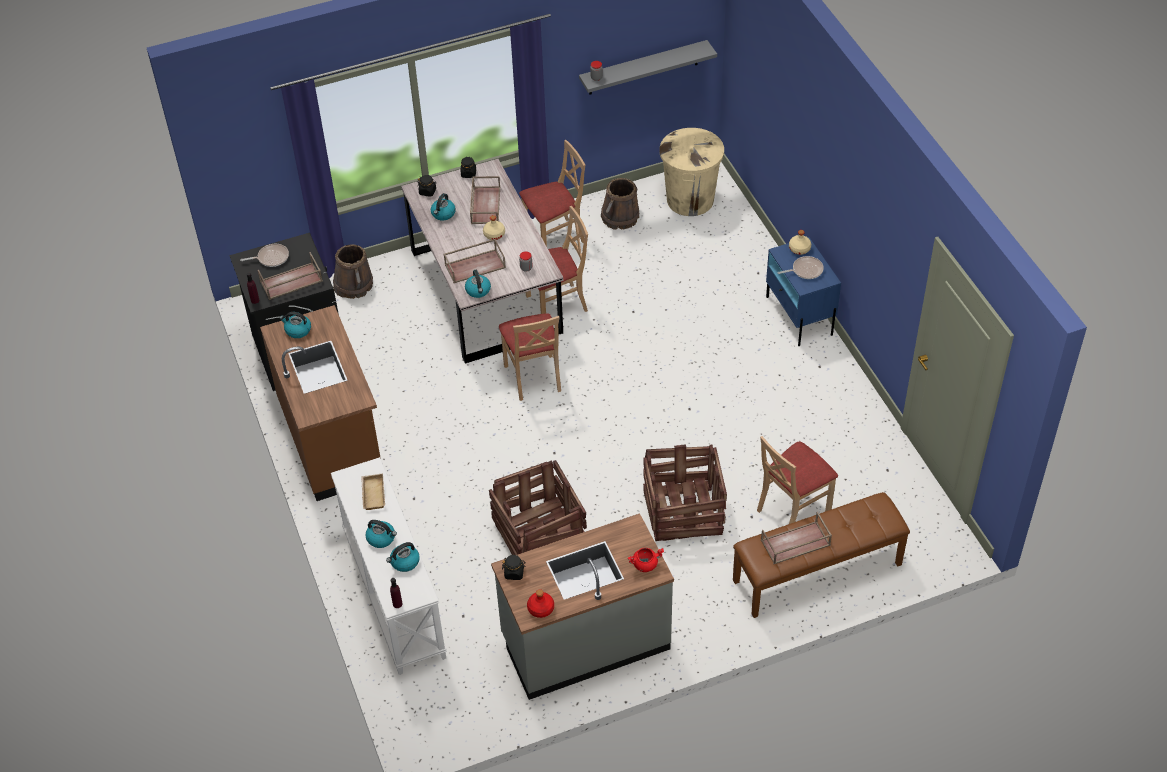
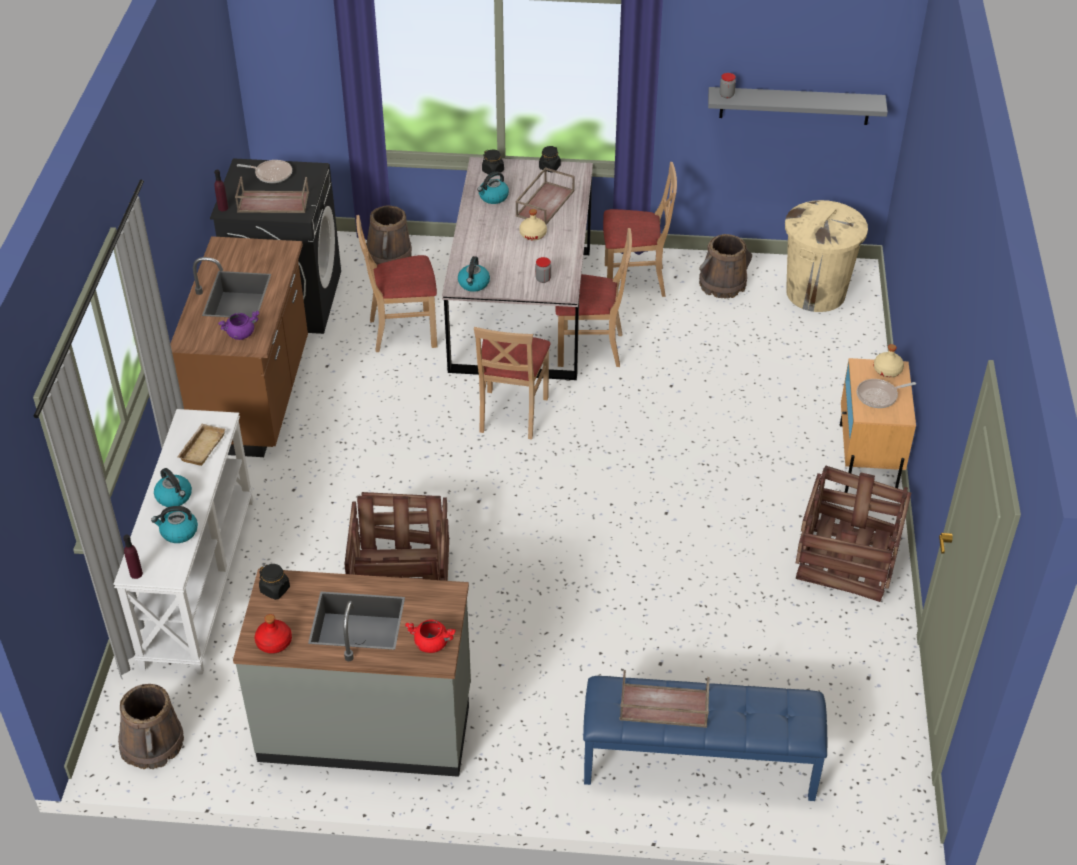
camera: 25 degrees right, 5 degrees down
kettle [280,312,311,338] -> none
brown tray [444,239,506,283] -> none
crate [643,444,727,541] -> crate moved to [796,465,911,602]
brown bench [733,492,910,618] -> blue bench [583,676,828,801]
beige chair [757,436,838,524] -> beige chair moved to [356,215,437,352]
blue nightstand [766,237,841,346] -> beige nightstand [840,358,916,493]
frying pan [778,256,824,279] -> frying pan turned 150 degrees clockwise [857,379,916,408]
none -> brown bucket [118,684,184,769]
none -> purple cooking pot [218,310,259,340]

